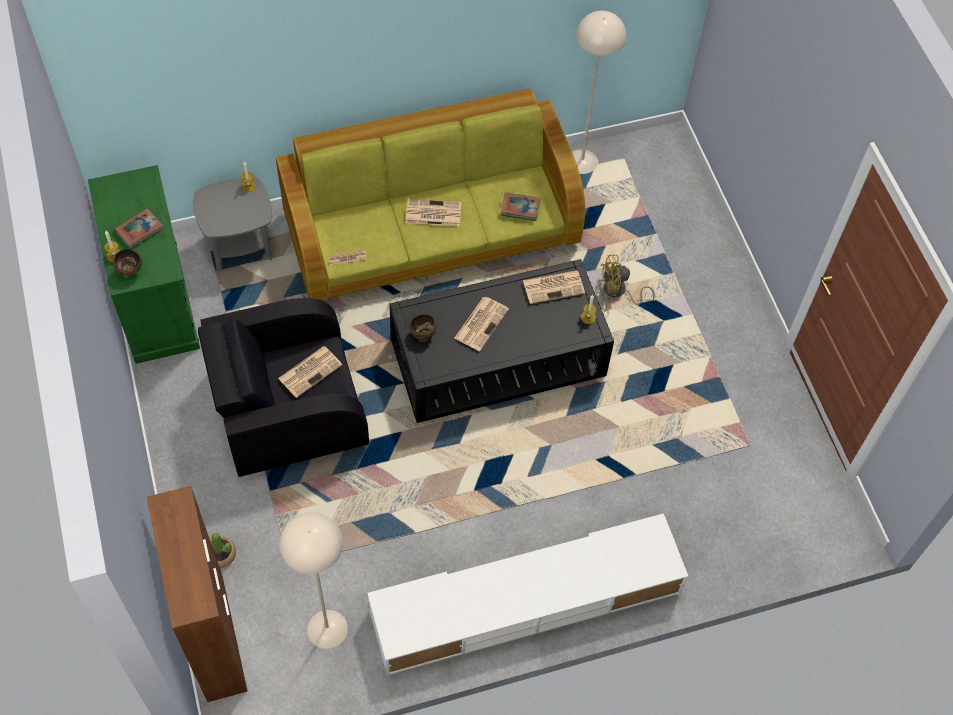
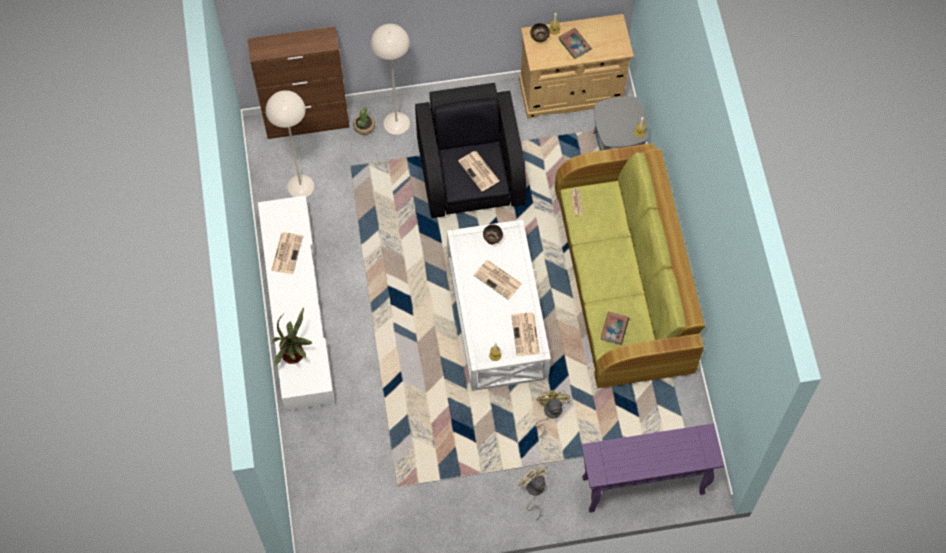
camera: 100 degrees right, 5 degrees up
green cabinet [88,165,200,364] -> beige cabinet [519,14,634,119]
black coffee table [389,259,614,423] -> white coffee table [447,219,551,391]
newspaper [406,199,461,227] -> newspaper moved to [271,232,303,274]
beige floor lamp [572,11,627,174] -> beige floor lamp moved to [371,24,410,135]
none -> potted plant [272,307,313,366]
none -> beige fan [518,465,548,520]
none -> purple console table [581,423,724,513]

